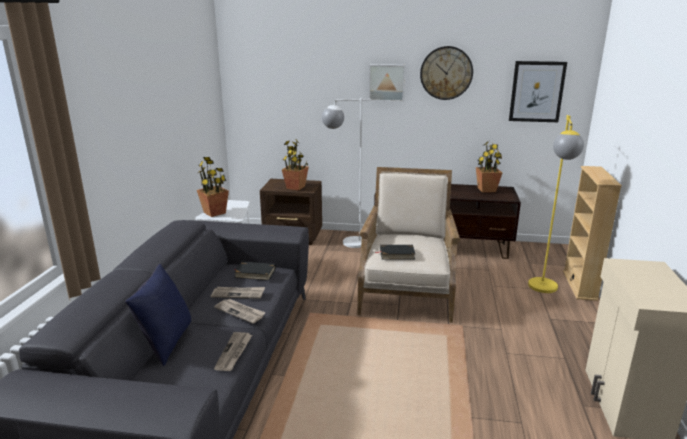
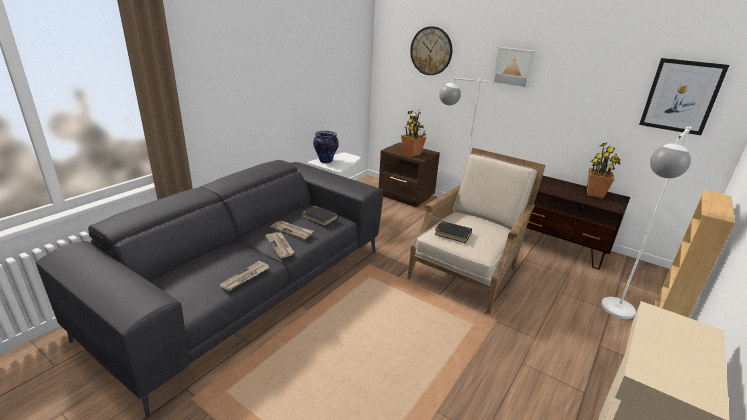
camera: 25 degrees right, 5 degrees up
blue pillow [125,264,191,366] -> none
potted plant [197,157,229,217] -> vase [313,131,339,163]
wall clock [420,46,473,100] -> wall clock moved to [410,26,452,75]
yellow floor lamp [528,115,584,293] -> white floor lamp [601,126,691,319]

